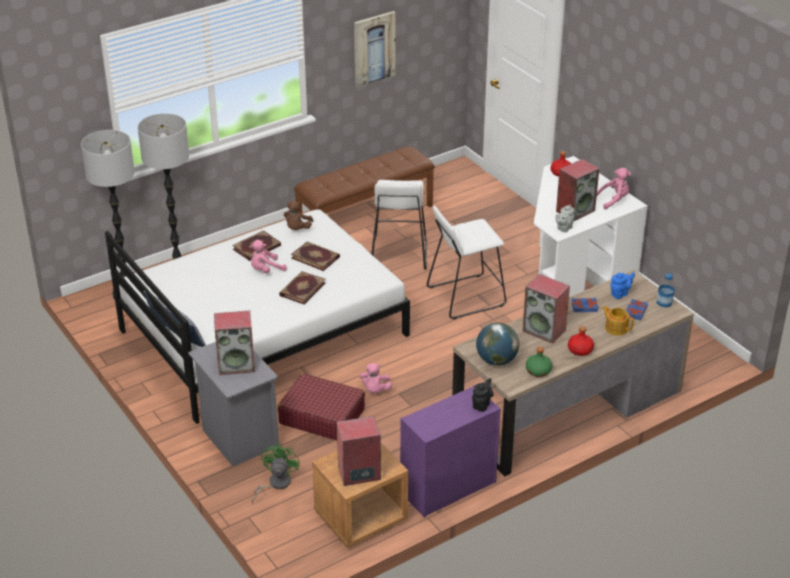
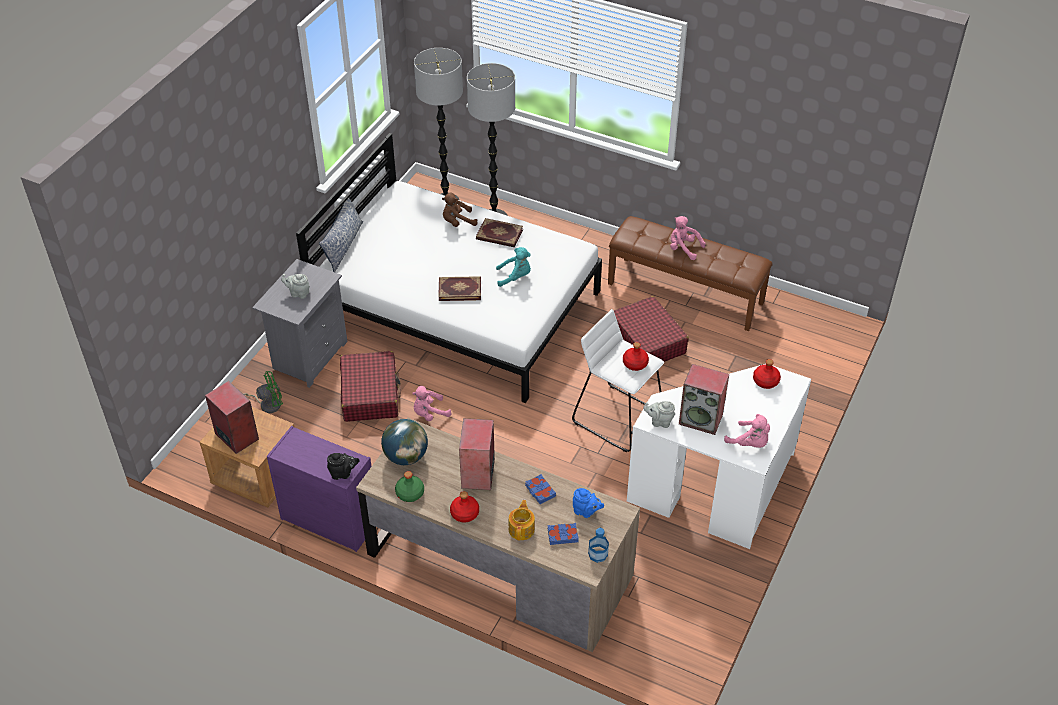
camera: 60 degrees right, 10 degrees up
speaker [214,310,255,375] -> grey teapot [281,274,310,299]
pink plush toy [250,240,287,274] -> pink plush toy moved to [670,216,706,260]
brown plush toy [283,201,313,230] -> brown plush toy moved to [442,193,478,227]
book [291,241,340,271] -> turquoise plush toy [496,247,531,287]
picture [354,11,396,87] -> none
white stool [372,180,427,270] -> red suitcase [614,296,689,362]
none -> red bottle [623,342,649,371]

